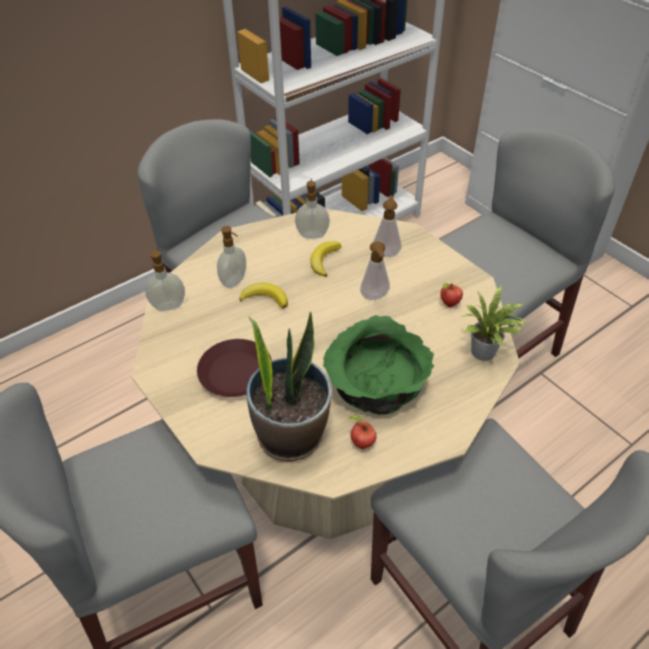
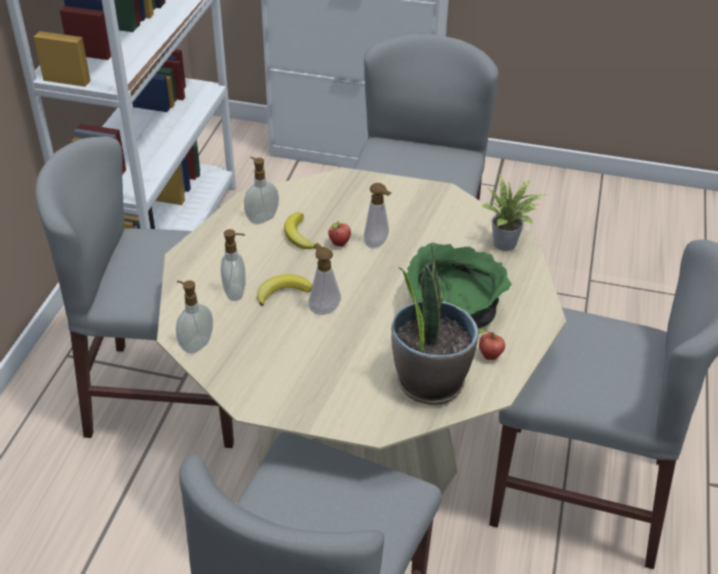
camera: 40 degrees left, 5 degrees down
brown plate [197,339,272,397] -> none
soap dispenser [373,196,401,257] -> soap dispenser moved to [308,243,341,315]
apple [440,283,463,307] -> apple moved to [328,221,351,247]

